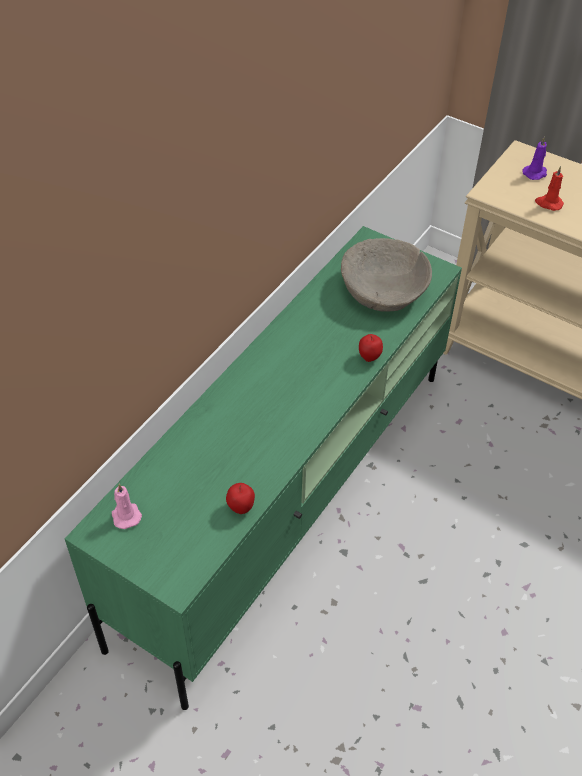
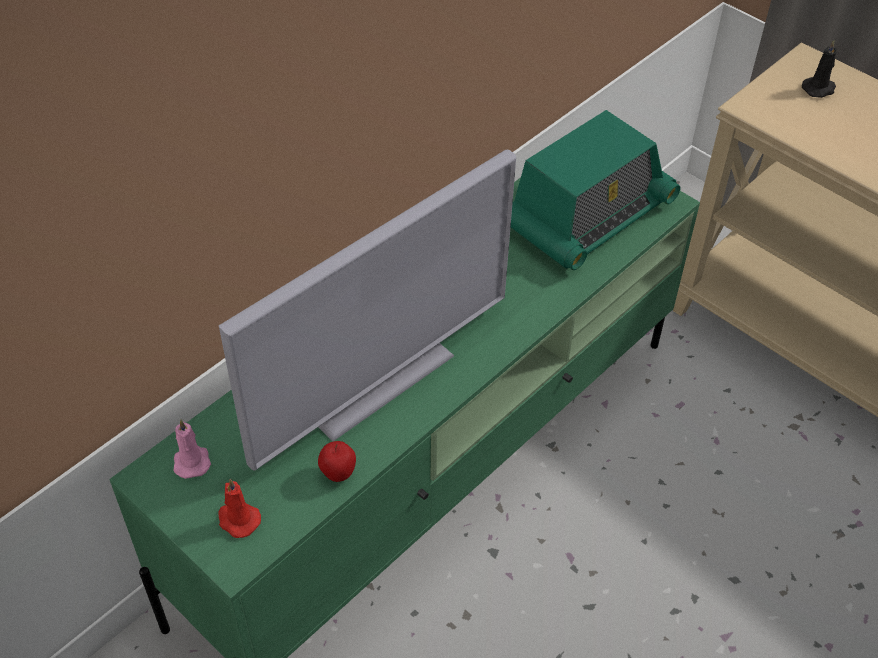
camera: 10 degrees right, 0 degrees up
beige bowl [341,238,432,312] -> radio [511,110,681,270]
apple [359,334,383,362] -> none
purple candle [523,136,547,180] -> black candle [802,40,837,98]
red candle [535,166,564,211] -> red candle moved to [218,479,261,538]
none -> television [219,150,516,471]

